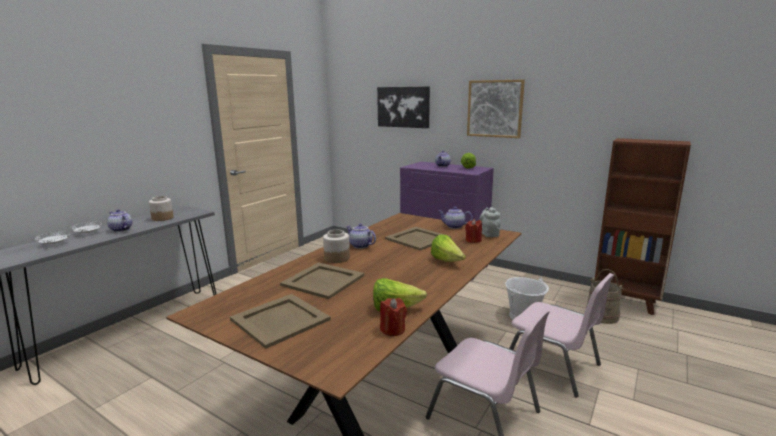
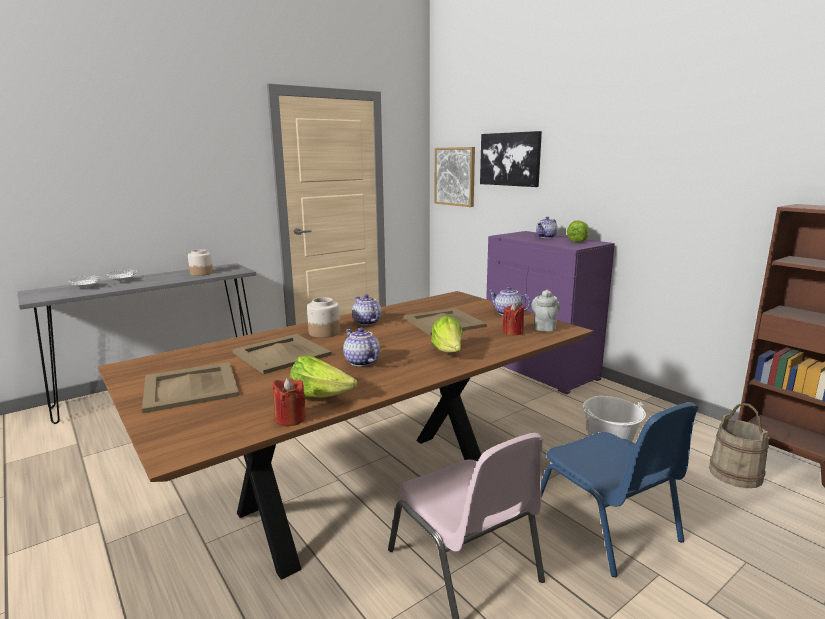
camera: 20 degrees right, 0 degrees up
teapot [107,209,132,232] -> teapot moved to [343,328,380,366]
picture [467,79,525,138] -> picture moved to [434,147,475,207]
pink chair [509,273,614,398] -> blue chair [541,402,698,577]

